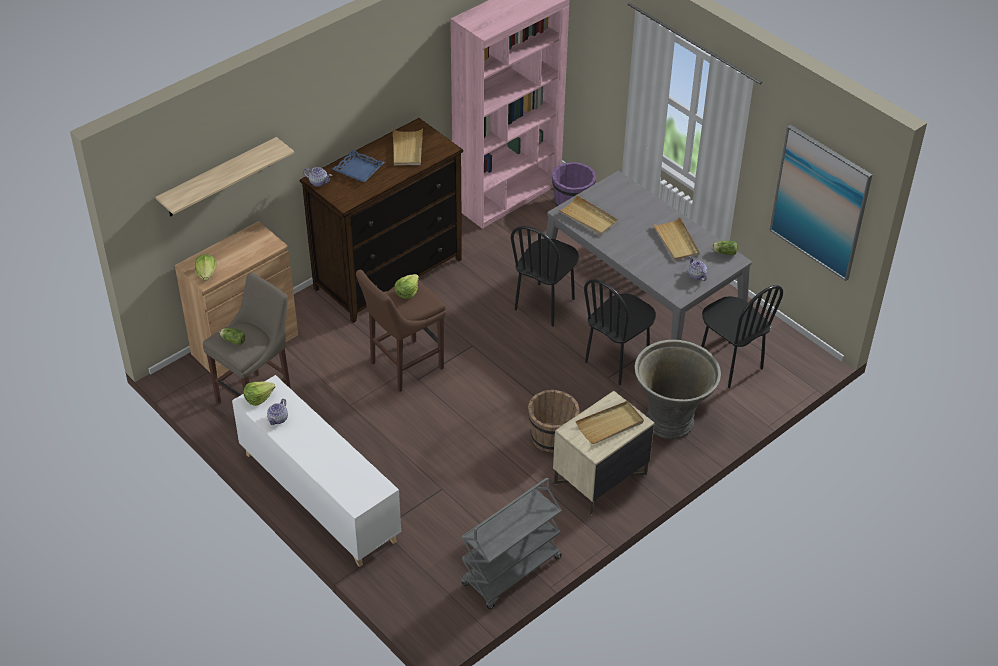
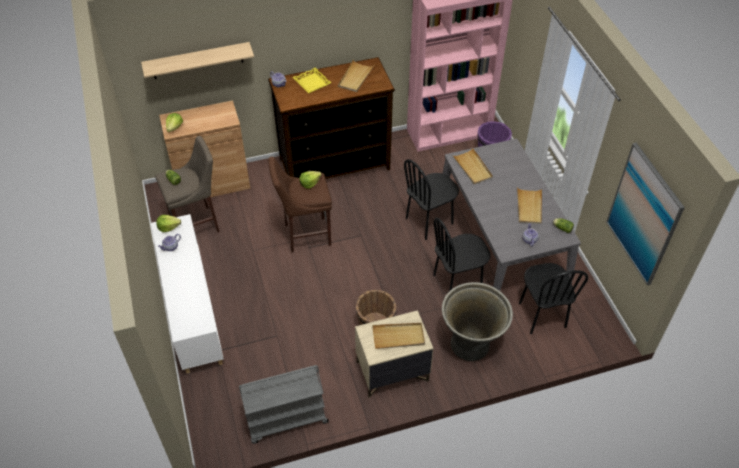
camera: 25 degrees right, 5 degrees up
blue tray [333,150,385,182] -> yellow tray [293,67,331,93]

